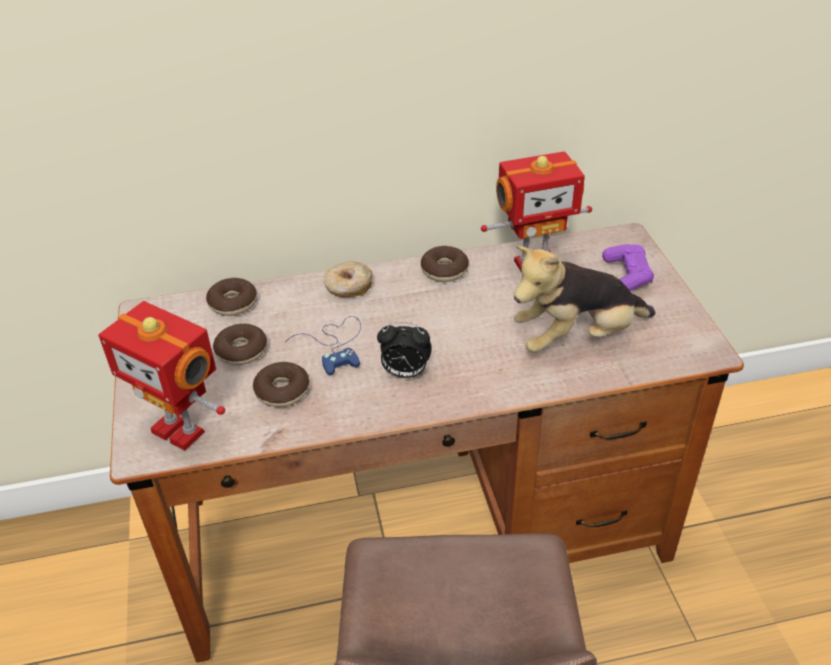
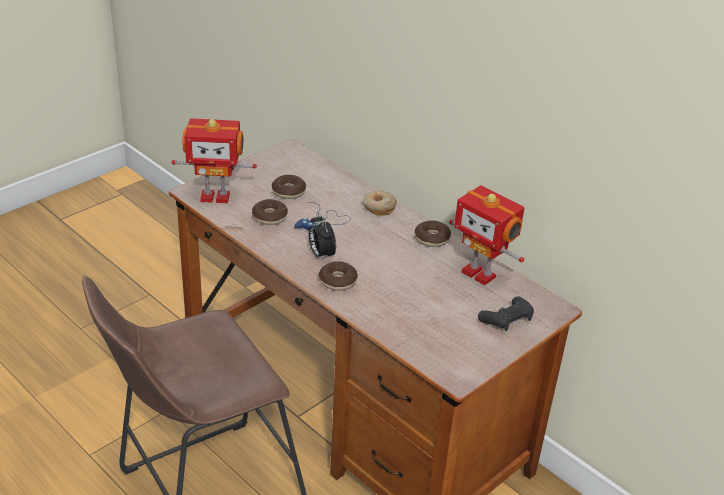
camera: 55 degrees right, 5 degrees down
toy robot [98,301,225,451] -> toy robot turned 90 degrees counterclockwise [172,118,257,203]
donut [206,278,257,316] -> donut moved to [319,261,358,291]
plush toy [514,246,656,353] -> none
purple game controller [602,244,654,291] -> black game controller [478,296,534,331]

